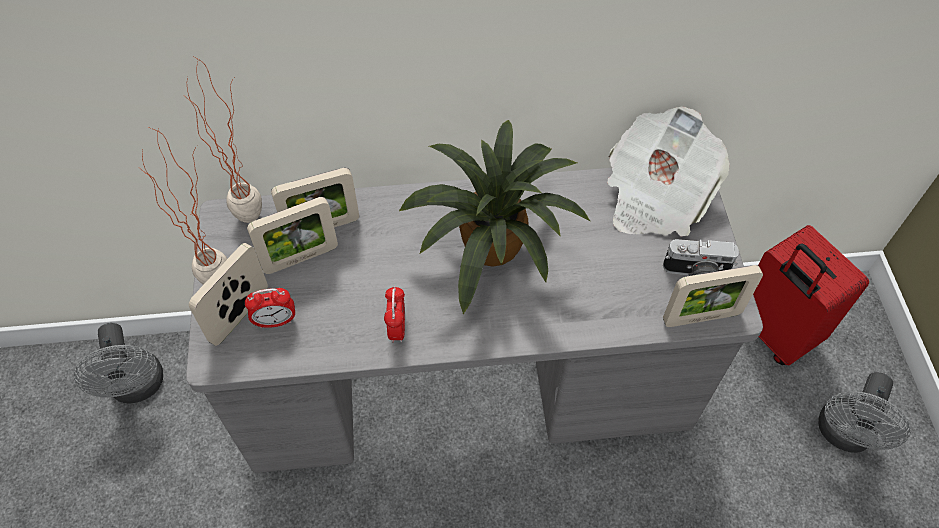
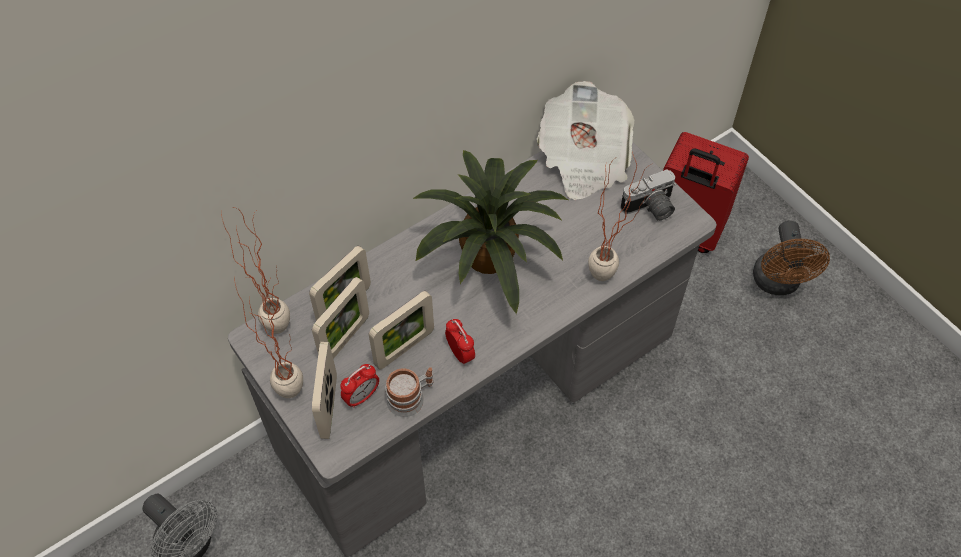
camera: 30 degrees left, 0 degrees up
picture frame [663,265,763,327] -> picture frame moved to [369,291,434,369]
grey fan [818,372,911,453] -> brown fan [753,221,830,295]
none -> mug [386,367,433,417]
none -> potted plant [588,152,650,281]

